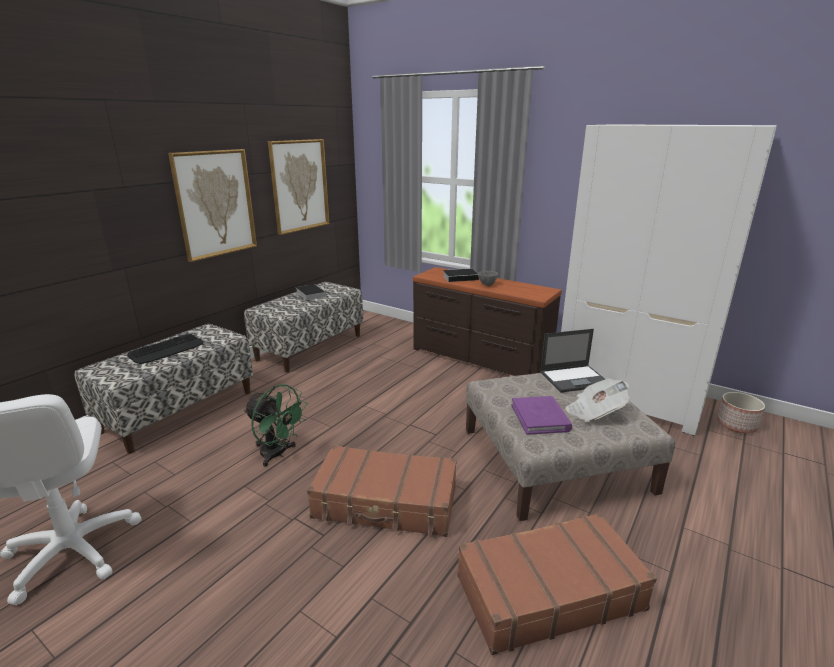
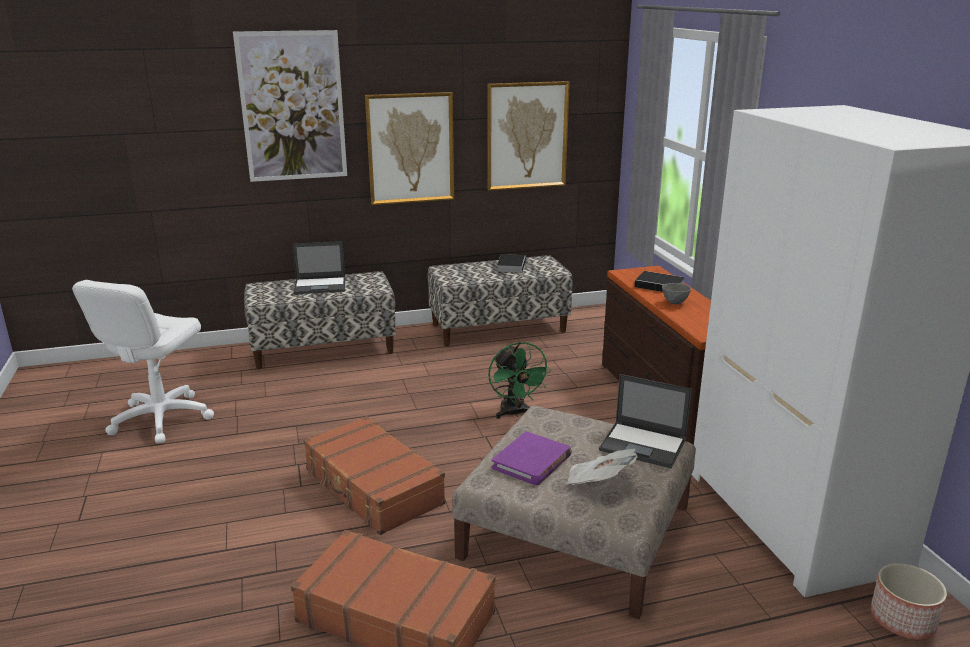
camera: 40 degrees right, 0 degrees up
keyboard [127,334,203,364] -> laptop [292,241,345,294]
green fan [244,384,308,467] -> green fan moved to [488,342,551,419]
none -> picture [233,30,347,182]

